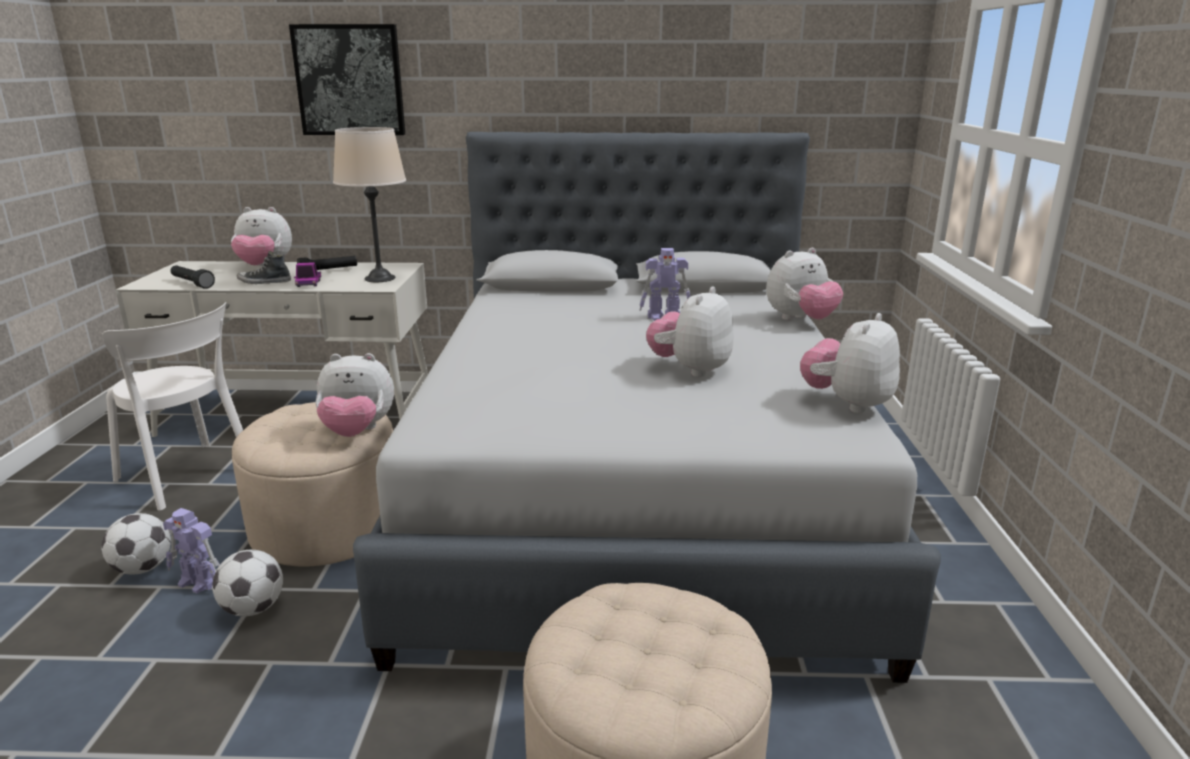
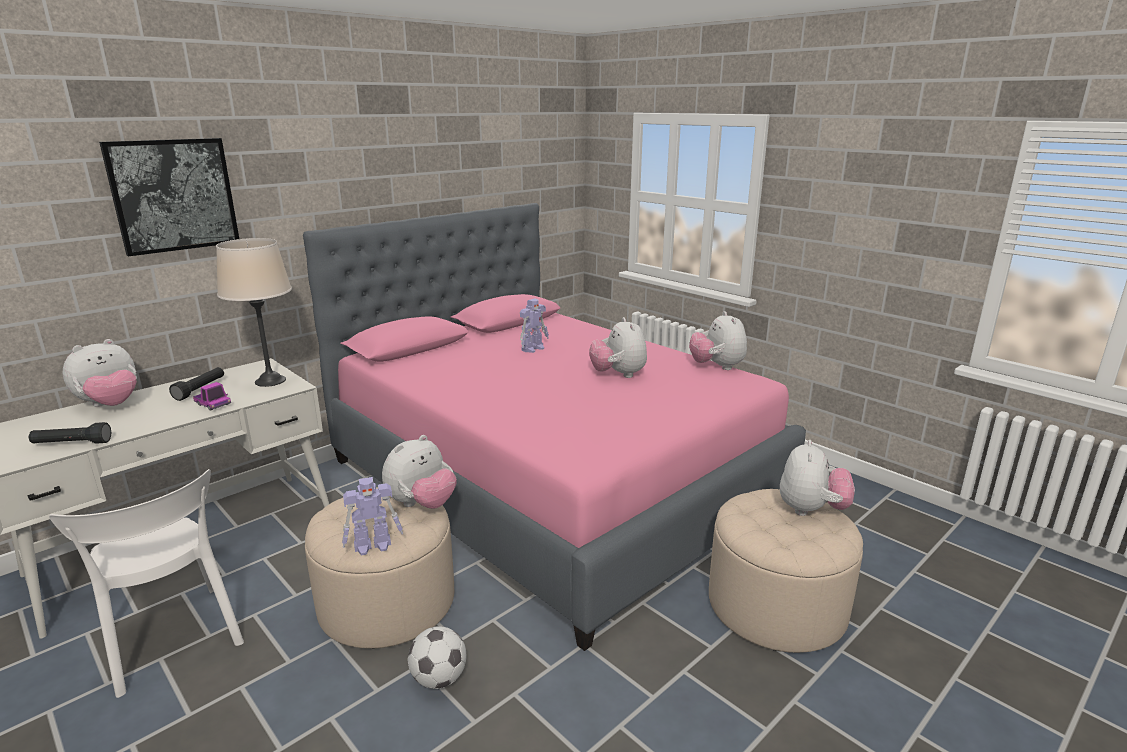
camera: 45 degrees left, 0 degrees up
football [101,513,171,574] -> none
white chair [102,302,243,511] -> white chair turned 60 degrees clockwise [49,469,244,698]
toy robot [163,508,220,593] -> toy robot moved to [342,477,403,556]
shoe [237,251,291,284] -> none
grey bed [353,132,941,683] -> pink bed [303,203,806,651]
plush toy [766,248,843,320] -> plush toy moved to [780,440,855,516]

